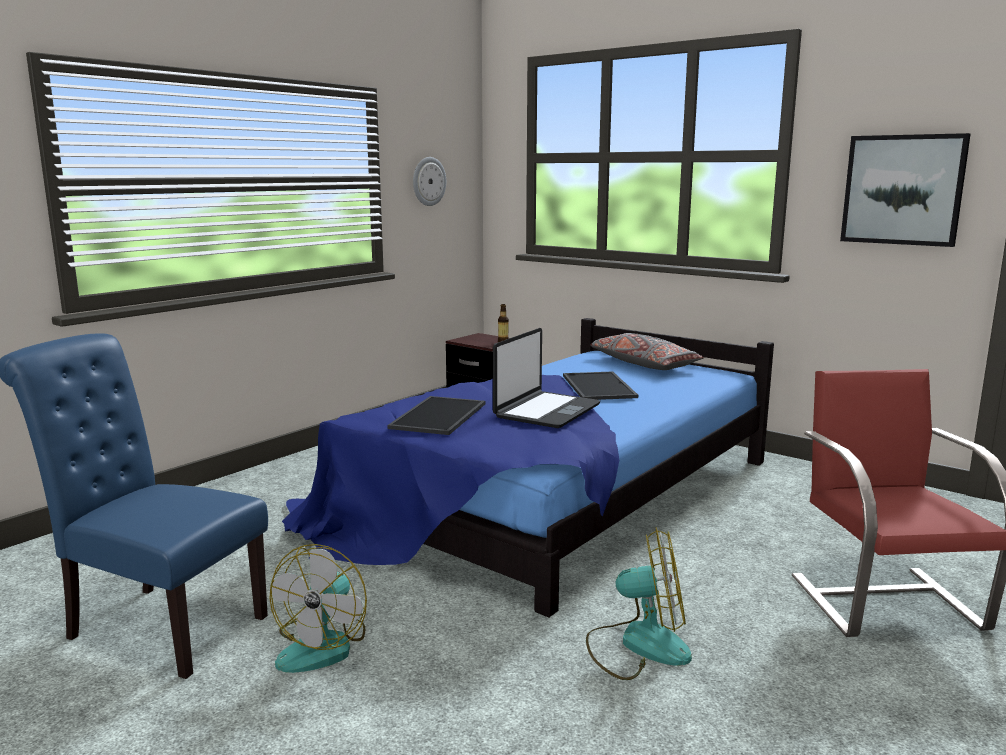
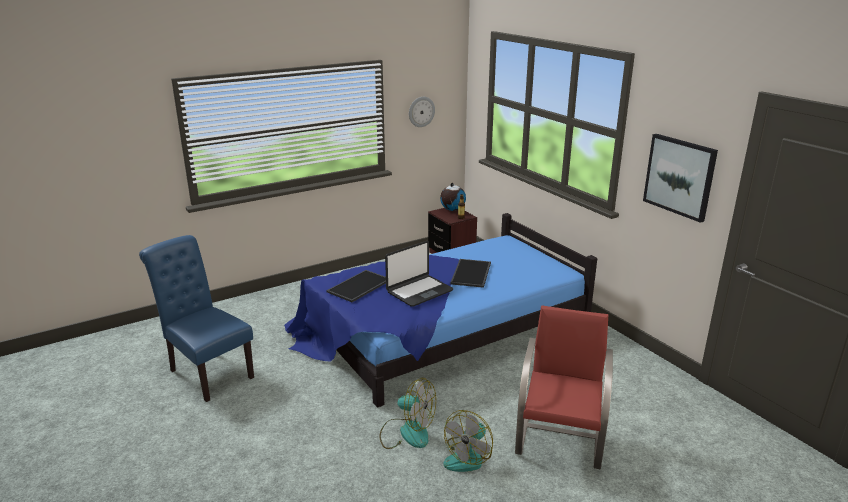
camera: 20 degrees right, 10 degrees up
fan [270,544,367,673] -> fan moved to [443,410,493,472]
grey pillow [590,333,704,370] -> none
none -> globe [440,183,466,211]

